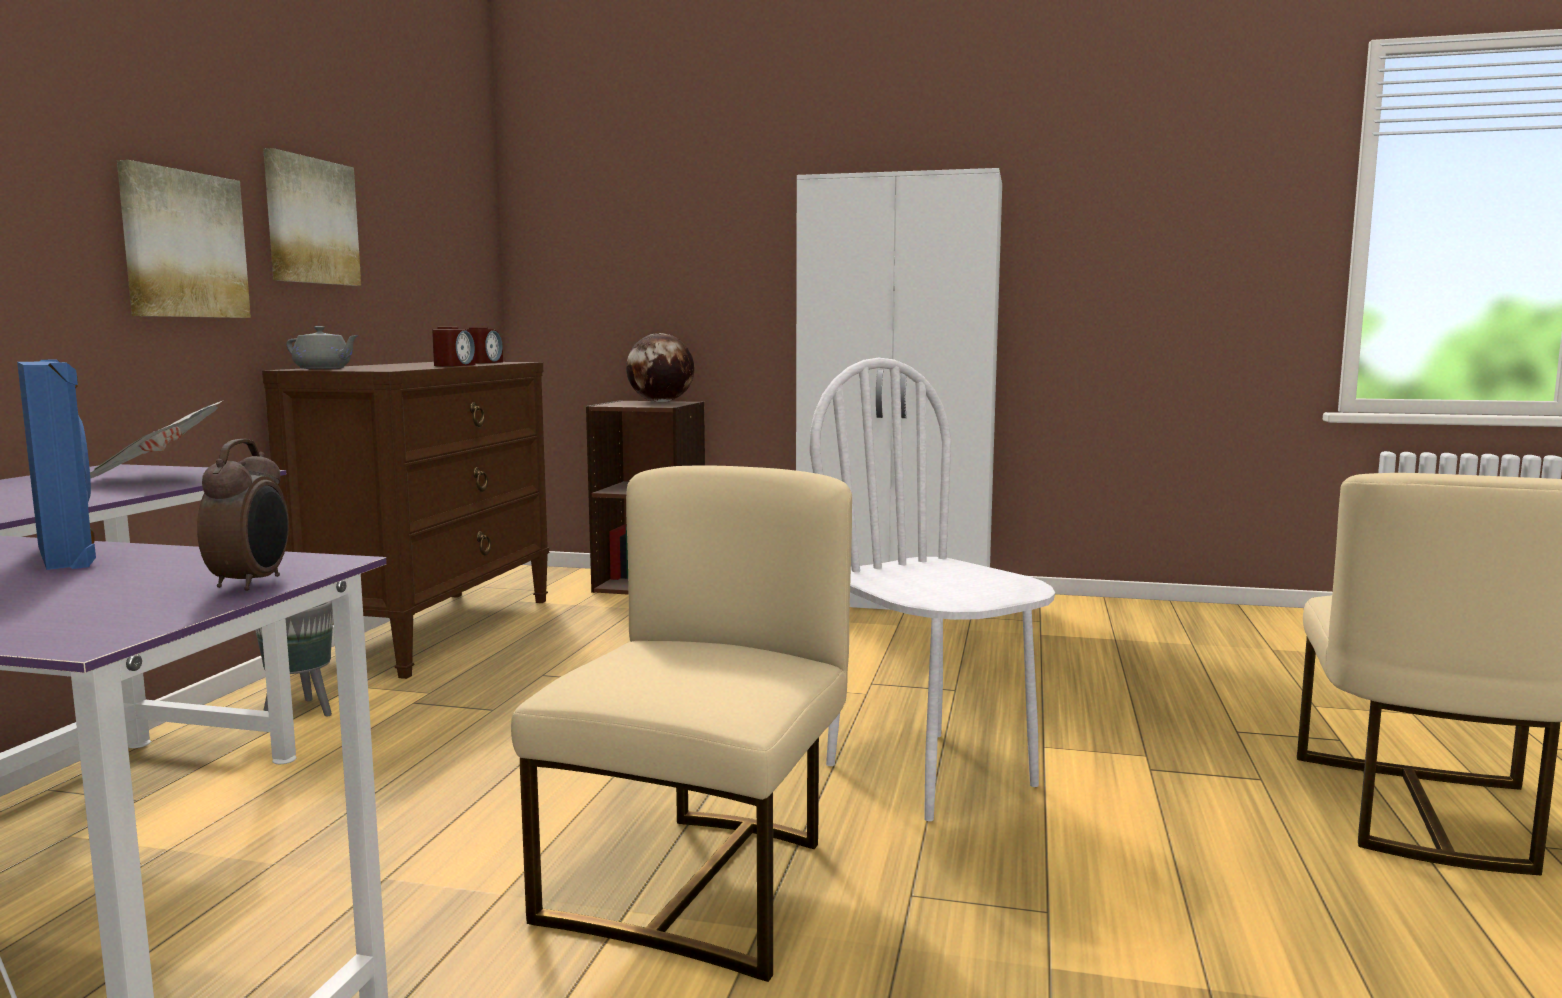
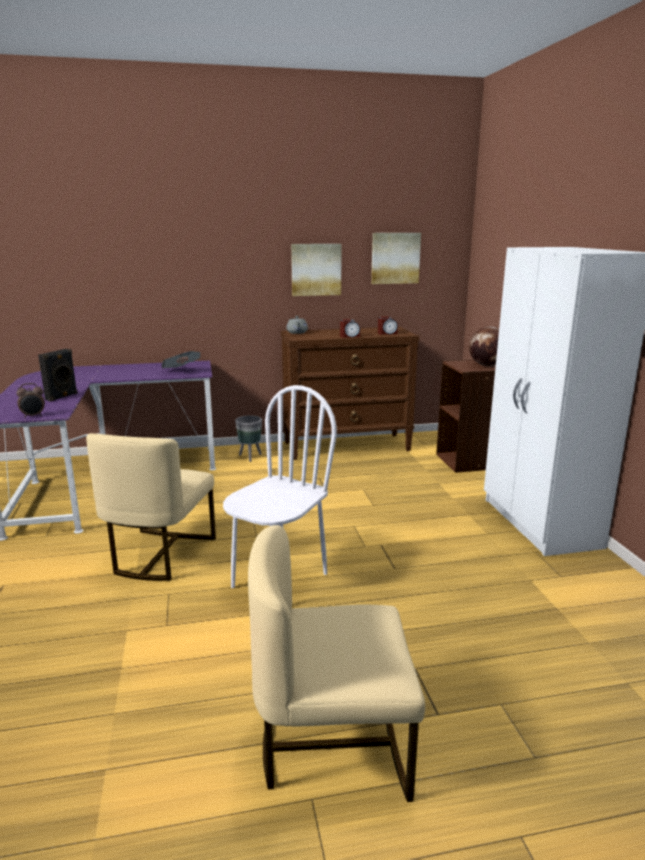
camera: 65 degrees right, 10 degrees up
blue speaker [17,360,96,570] -> black speaker [38,349,77,402]
picture [117,160,251,318] -> picture moved to [371,233,421,284]
beige chair [511,466,852,982] -> beige chair turned 105 degrees clockwise [86,433,216,581]

